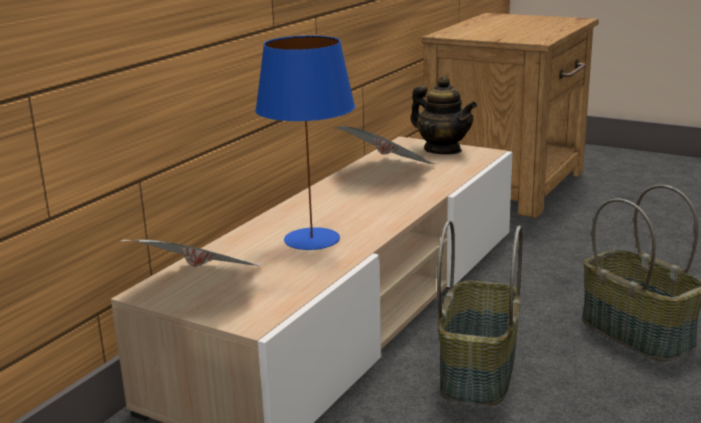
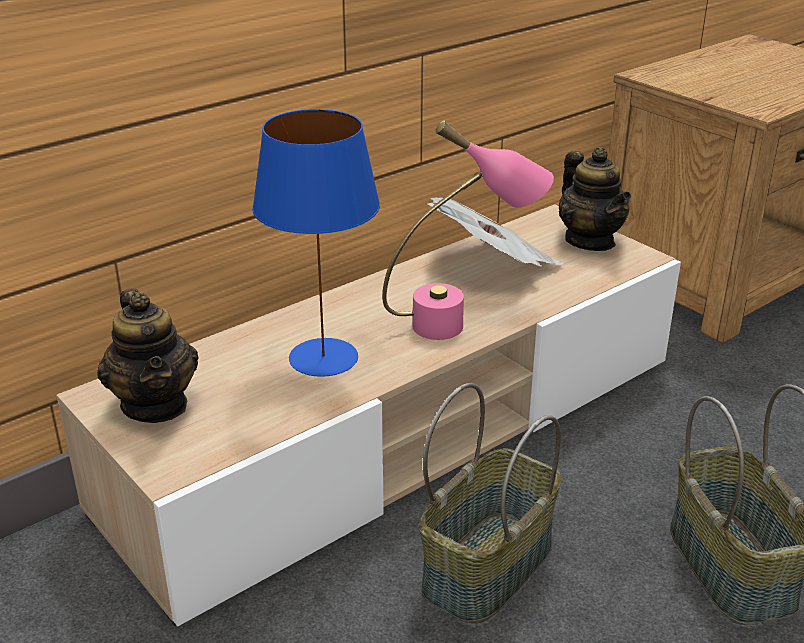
camera: 20 degrees right, 10 degrees up
newspaper [121,240,263,267] -> teapot [97,289,199,423]
none -> pink table lamp [382,120,554,340]

